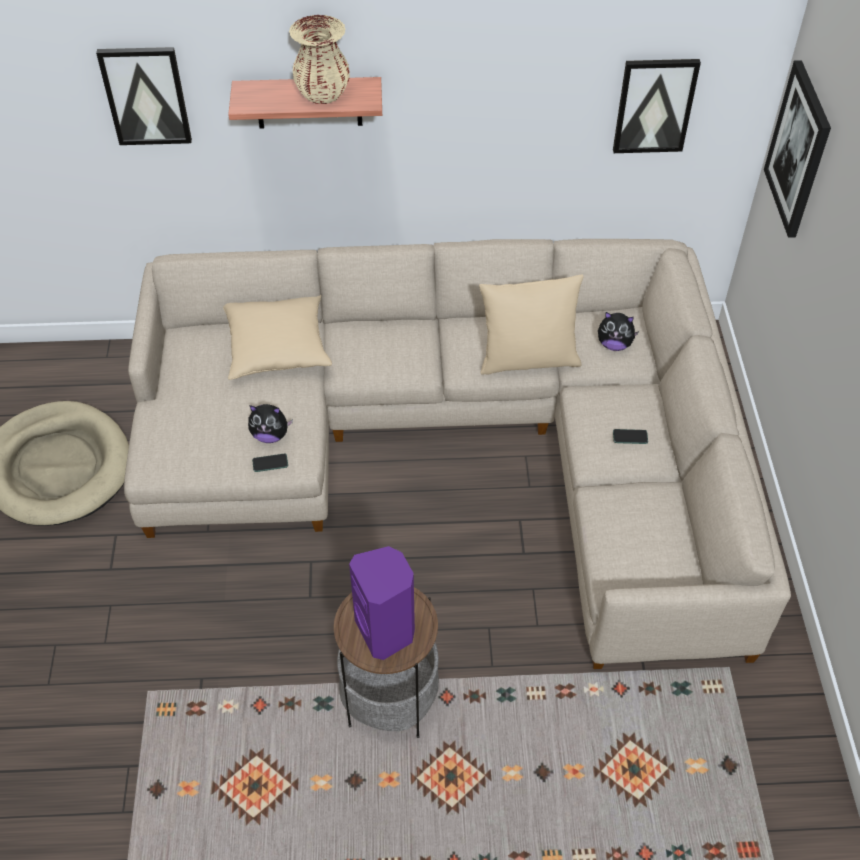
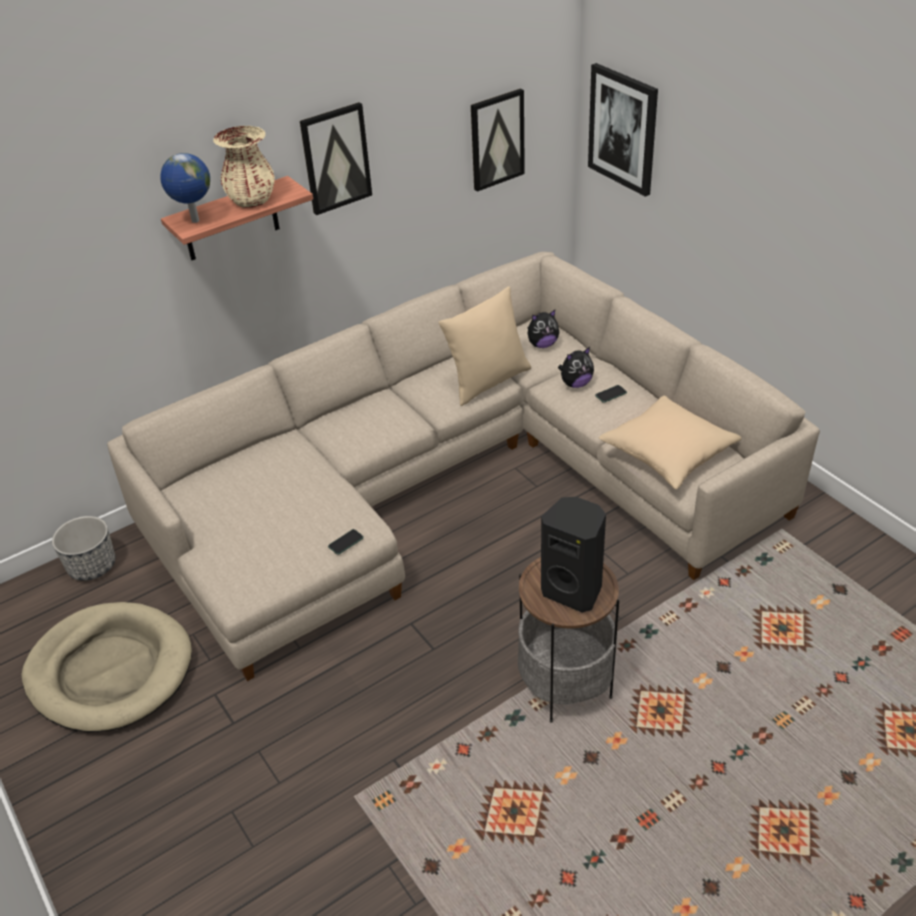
camera: 30 degrees left, 10 degrees down
picture [96,47,192,145] -> picture moved to [300,102,372,215]
beige pillow [223,294,332,380] -> beige pillow moved to [599,396,741,489]
plush toy [248,404,293,443] -> plush toy moved to [558,347,594,388]
purple speaker [349,546,415,660] -> black speaker [541,497,606,612]
none -> planter [52,516,115,581]
none -> globe [160,153,210,223]

